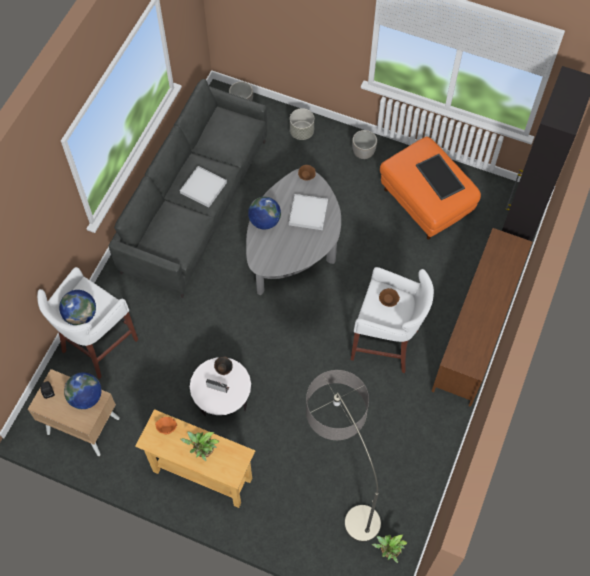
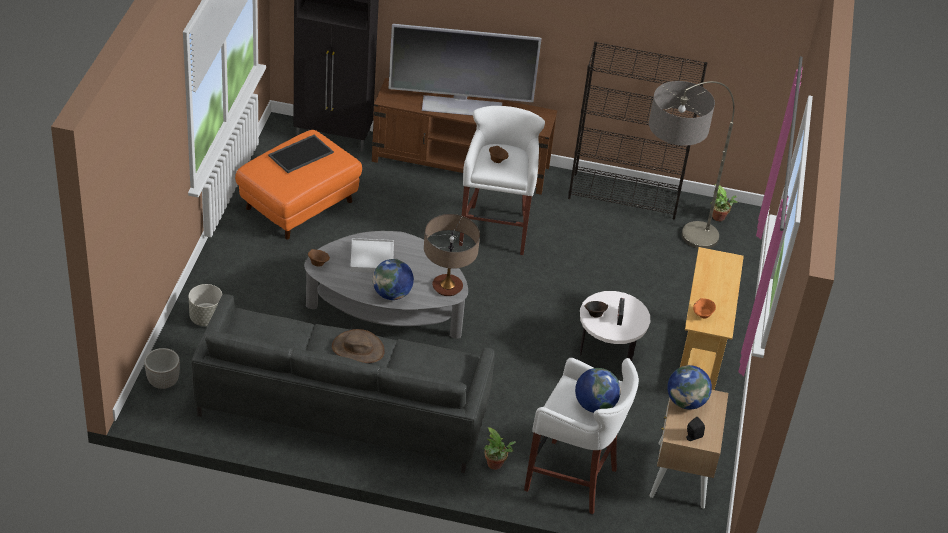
camera: 105 degrees left, 20 degrees down
white tray [180,166,227,207] -> brown hat [332,329,385,363]
potted plant [180,431,219,461] -> potted plant moved to [484,427,516,470]
planter [352,130,377,159] -> none
none -> television [388,24,541,116]
none -> table lamp [424,214,480,296]
none -> black bookcase [568,42,707,220]

